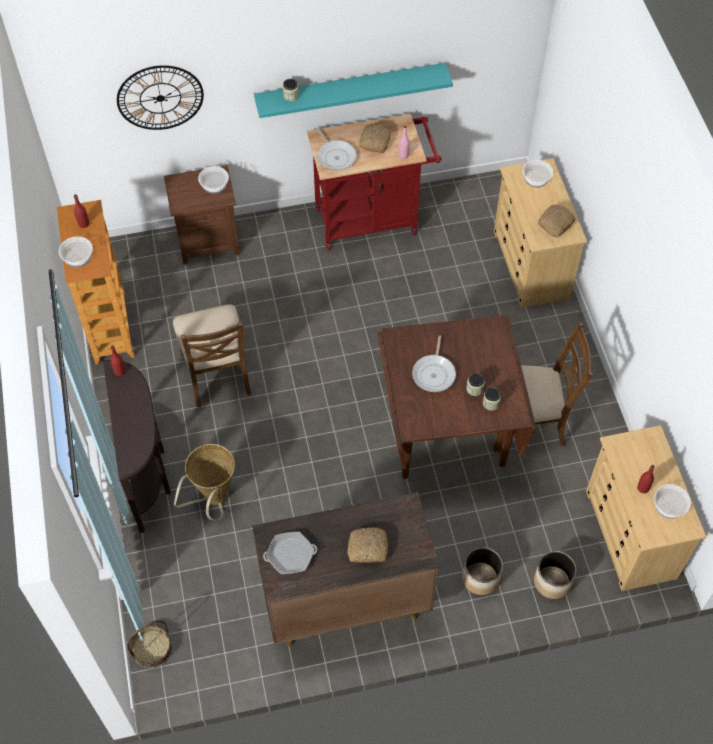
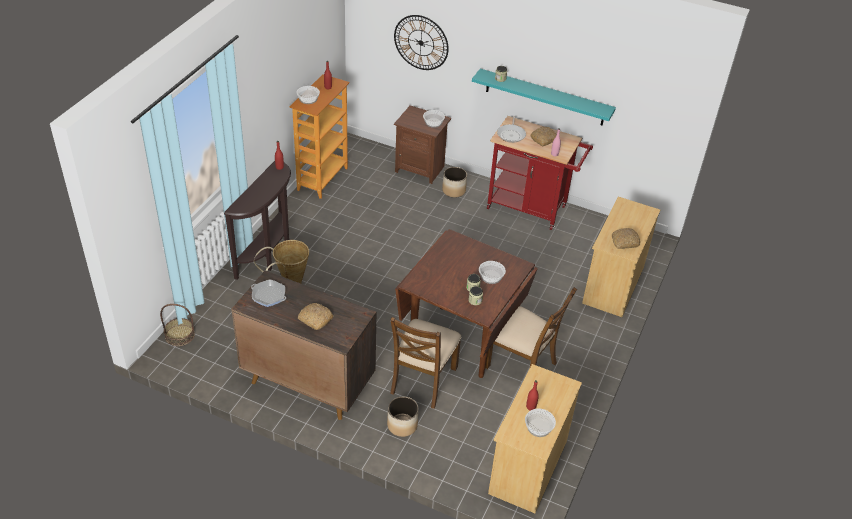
camera: 35 degrees right, 15 degrees down
brown chair [173,304,251,407] -> brown chair moved to [390,317,461,409]
frying pan [412,335,456,392] -> none
bowl [522,160,553,188] -> bowl moved to [479,261,506,284]
planter [534,551,576,599] -> planter moved to [442,167,467,197]

